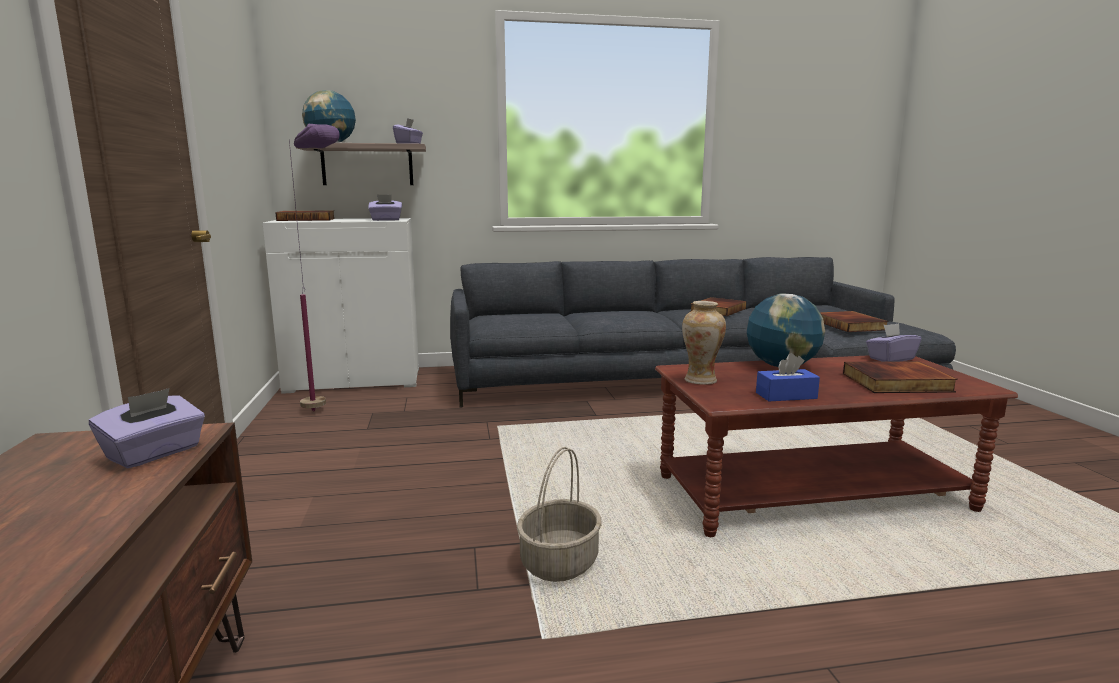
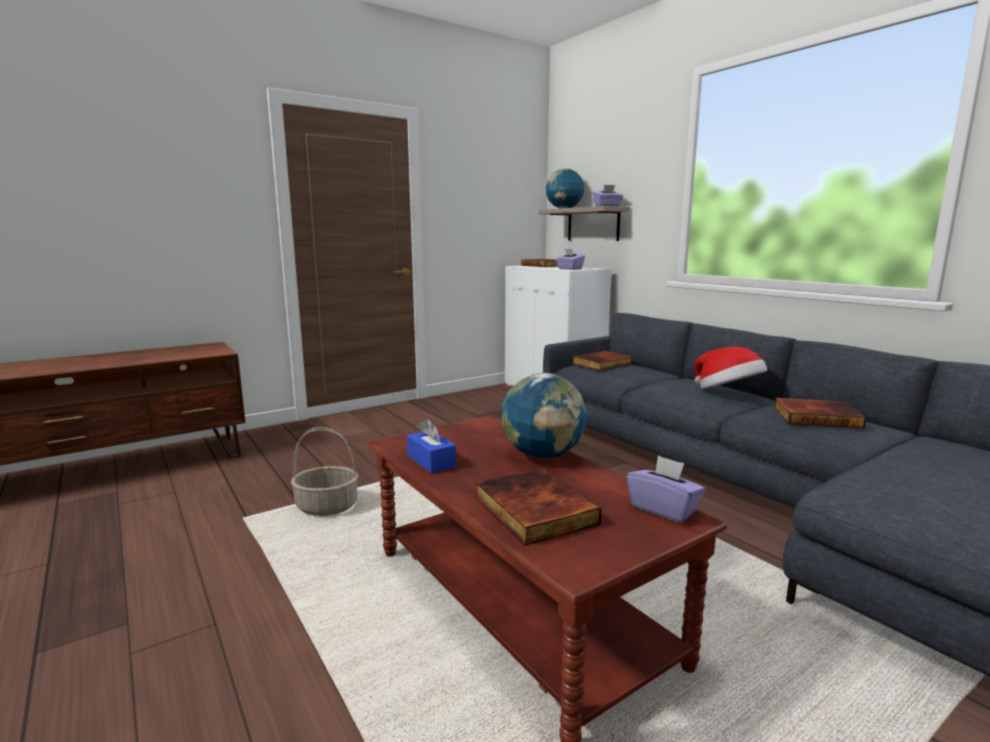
camera: 65 degrees right, 0 degrees up
purple tissue box [89,388,205,468] -> none
purple floor lamp [289,124,340,412] -> none
vase [682,301,726,385] -> none
book [820,311,888,332] -> book moved to [573,351,632,371]
none -> hat [694,347,767,389]

